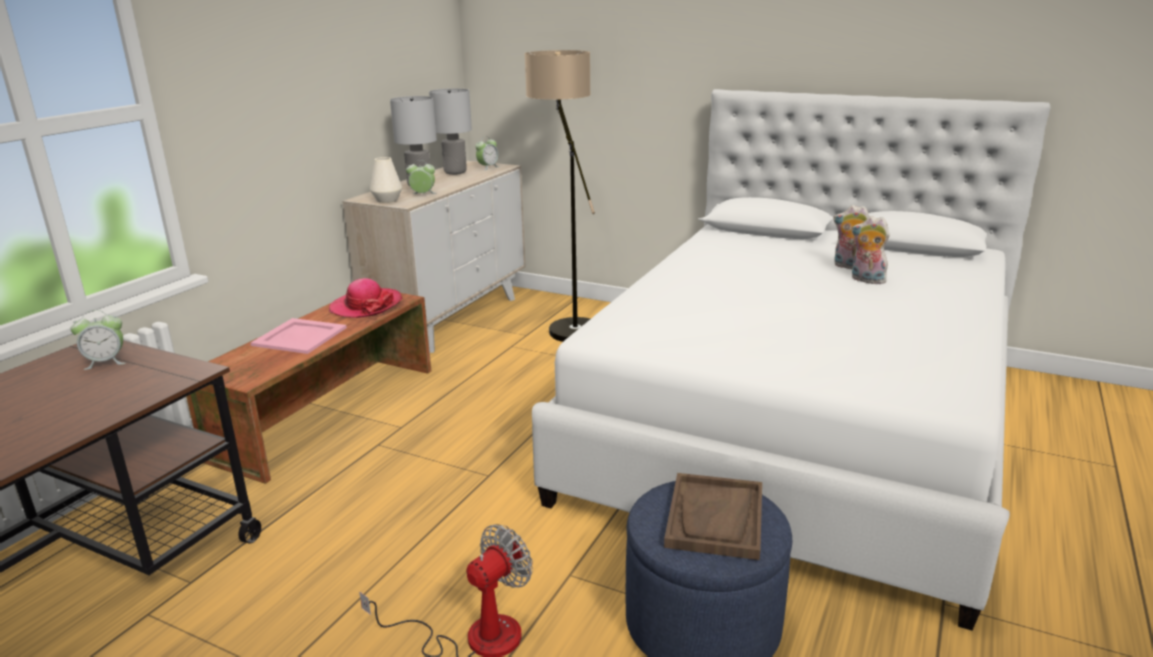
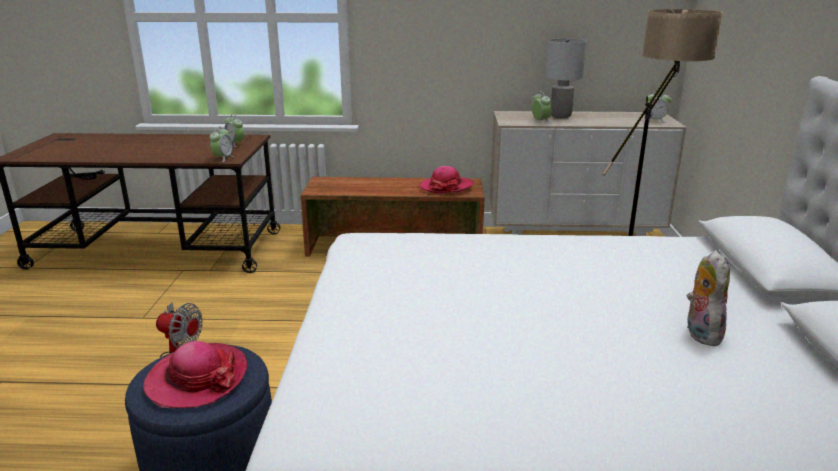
camera: 65 degrees right, 0 degrees up
pink tray [251,318,347,354] -> none
white vase [370,157,402,203] -> none
grey table lamp [429,88,472,175] -> none
brown tray [664,473,762,560] -> hat [143,341,247,408]
plush toy [851,216,890,285] -> none
none -> alarm clock [210,126,234,162]

